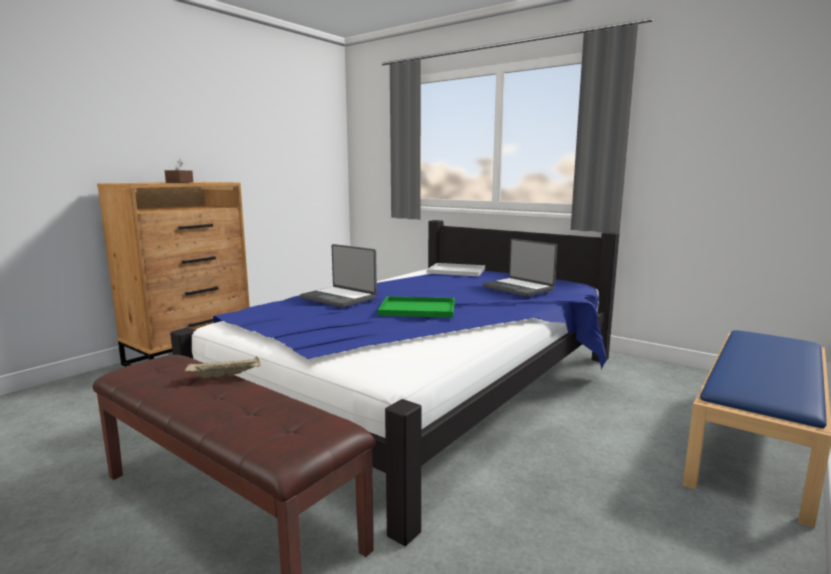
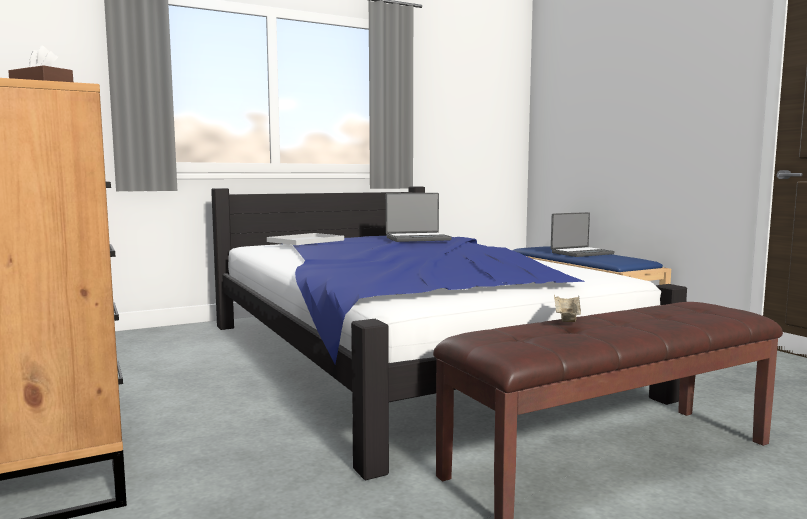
camera: 65 degrees left, 5 degrees down
laptop [300,244,377,307] -> laptop moved to [551,212,614,257]
green tray [378,296,455,318] -> none

